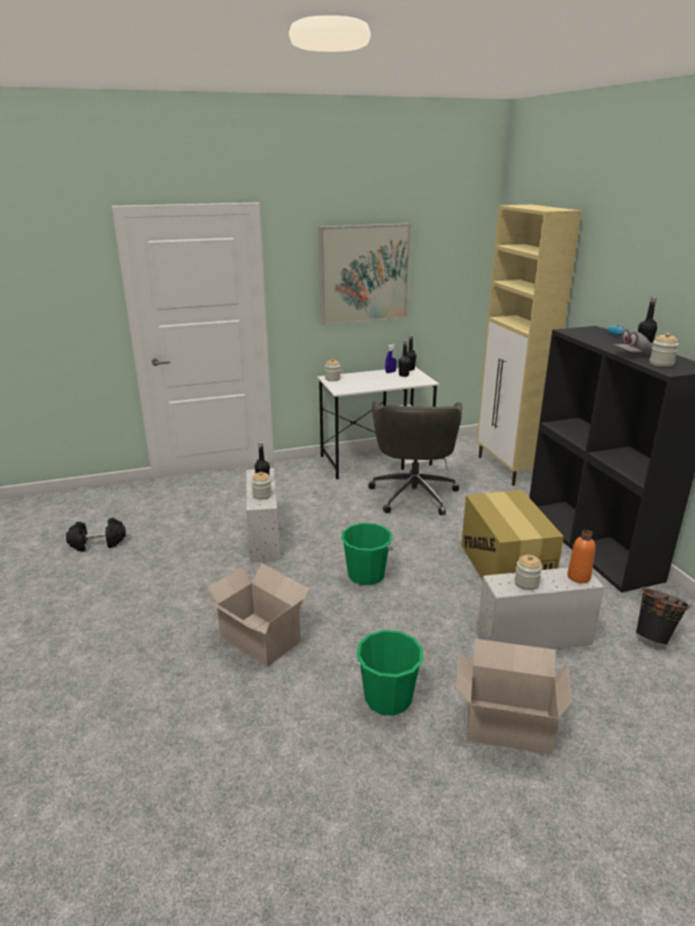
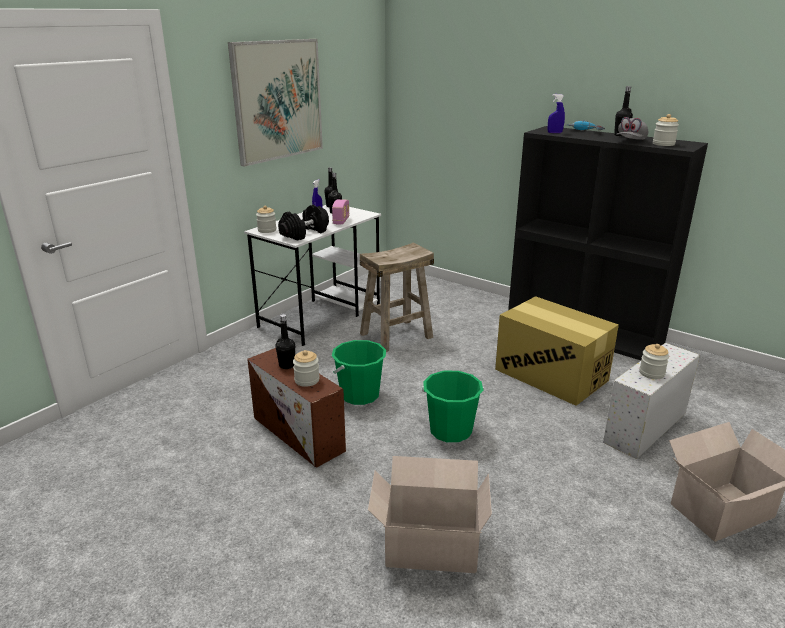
camera: 35 degrees left, 0 degrees up
black dumbbell [66,518,126,552] -> black dumbbell moved to [278,205,329,241]
white storage box [246,468,280,562] -> brown storage box [247,348,346,468]
green bucket [355,630,423,716] -> green bucket moved to [332,340,386,405]
grey office chair [368,401,462,515] -> beige stool [360,243,434,352]
beige cabinet [477,205,581,486] -> none
orange bottle [567,530,596,583] -> none
black bucket [635,586,691,645] -> none
none -> radio [332,199,349,225]
none -> blue spray bottle [547,94,565,133]

